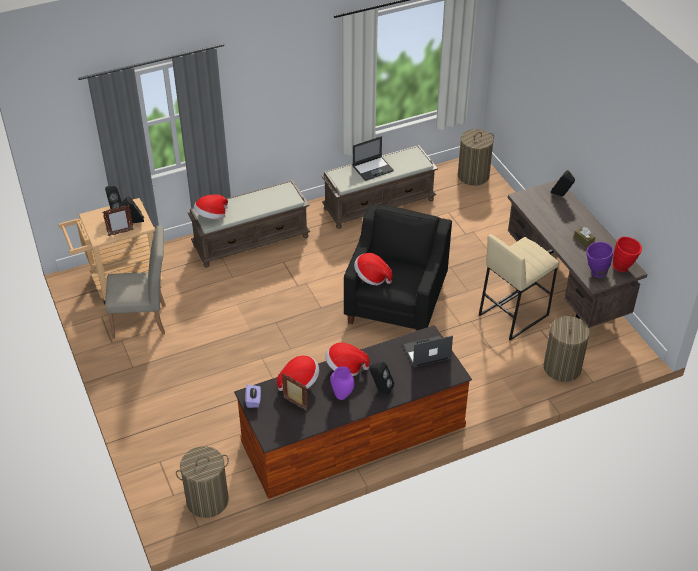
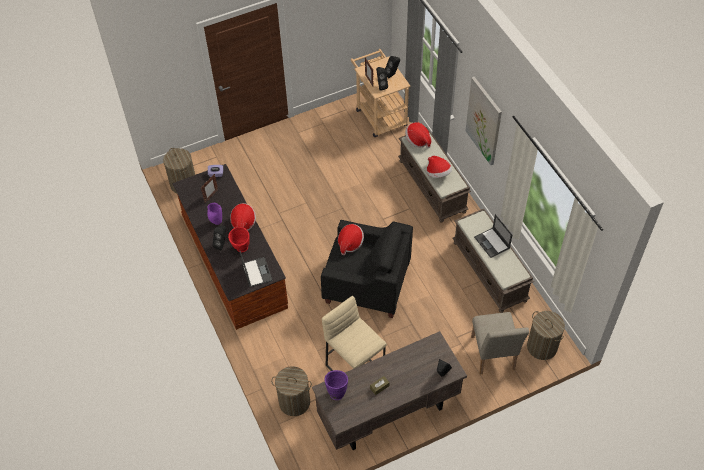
camera: 90 degrees right, 10 degrees up
beige chair [105,226,166,338] -> beige chair moved to [471,312,529,374]
hat [277,356,319,391] -> hat moved to [427,156,452,178]
red vase [613,237,642,272] -> red vase moved to [228,227,250,252]
none -> picture [466,77,502,165]

